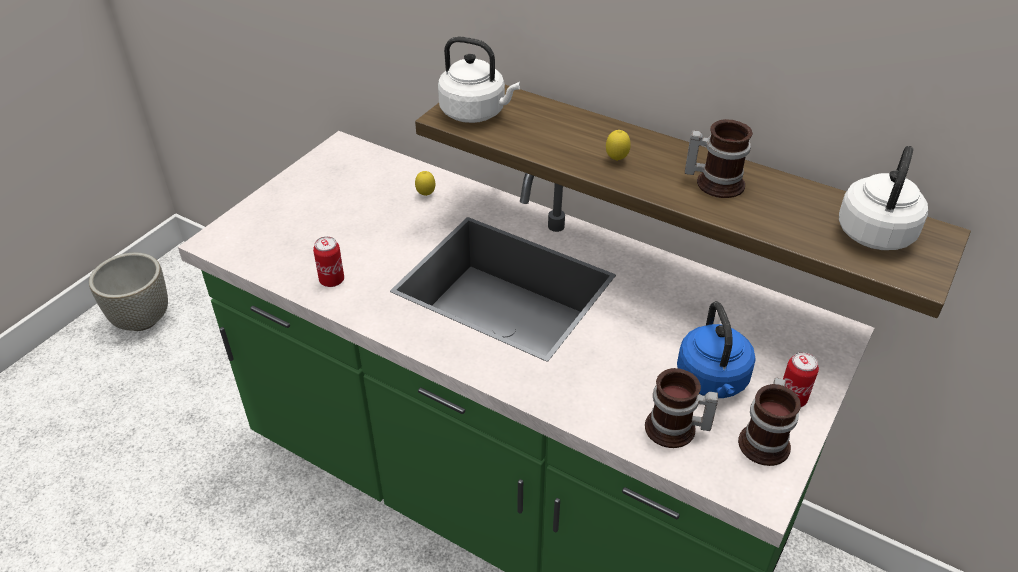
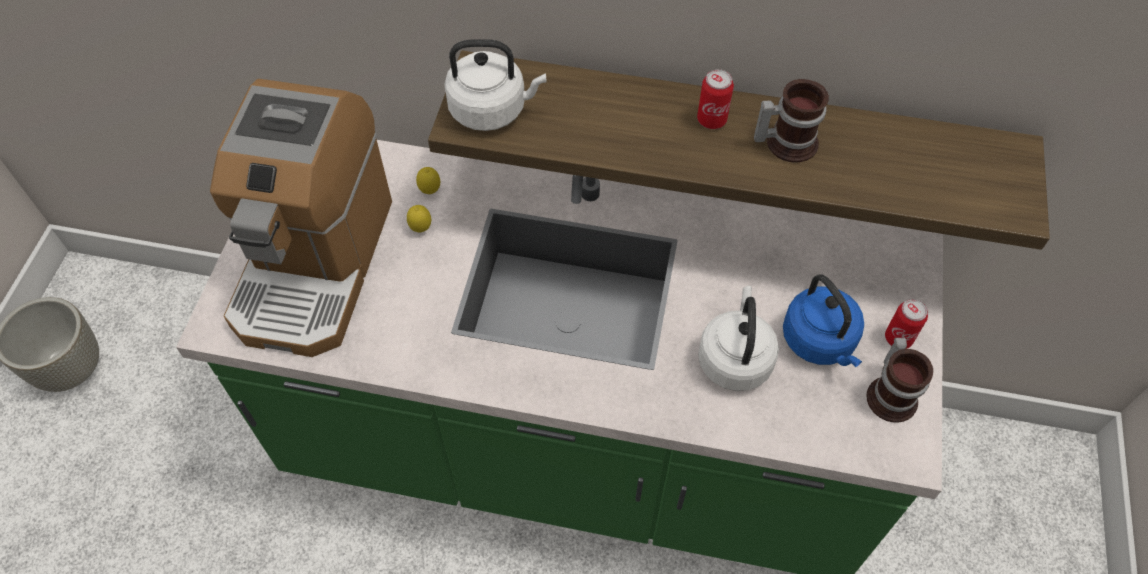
camera: 20 degrees left, 15 degrees up
can [313,236,344,287] -> can moved to [697,69,734,129]
lemon [606,130,631,161] -> lemon moved to [407,205,431,232]
mug [645,368,718,448] -> none
white kettle [839,146,928,250] -> white kettle moved to [698,286,779,391]
none -> coffee machine [210,79,392,357]

